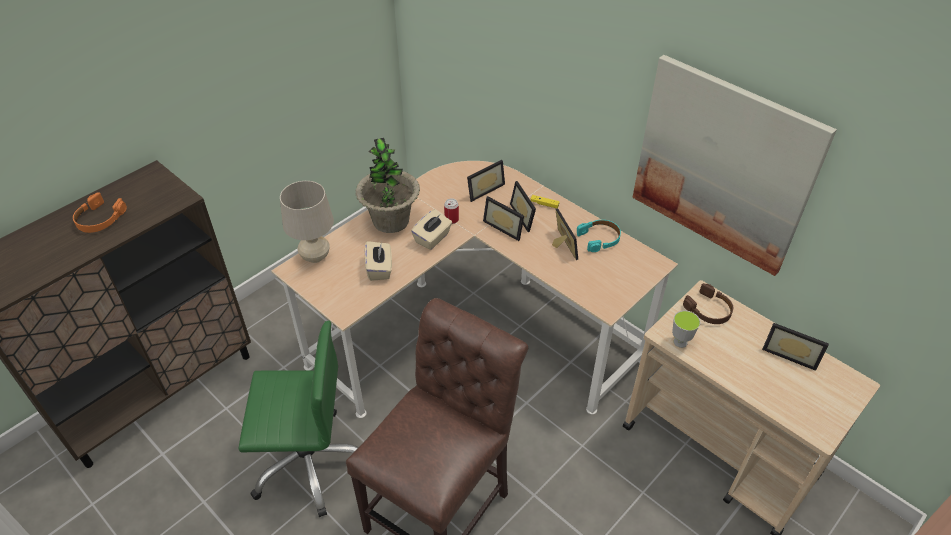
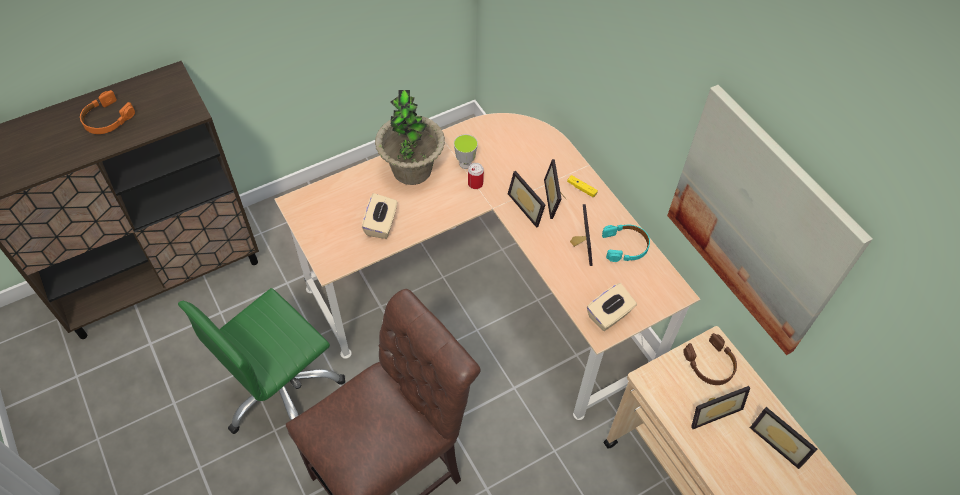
camera: 15 degrees right, 10 degrees up
green office chair [238,321,358,517] -> green office chair turned 120 degrees clockwise [178,288,345,434]
beige table lamp [280,181,334,263] -> none
beige tissue box [411,209,452,250] -> beige tissue box moved to [587,283,637,331]
picture frame [467,160,505,202] -> picture frame moved to [691,386,750,429]
cup [672,310,701,348] -> cup moved to [454,134,478,169]

